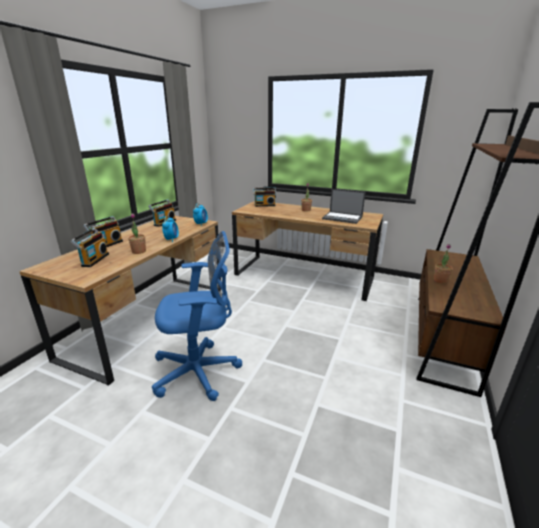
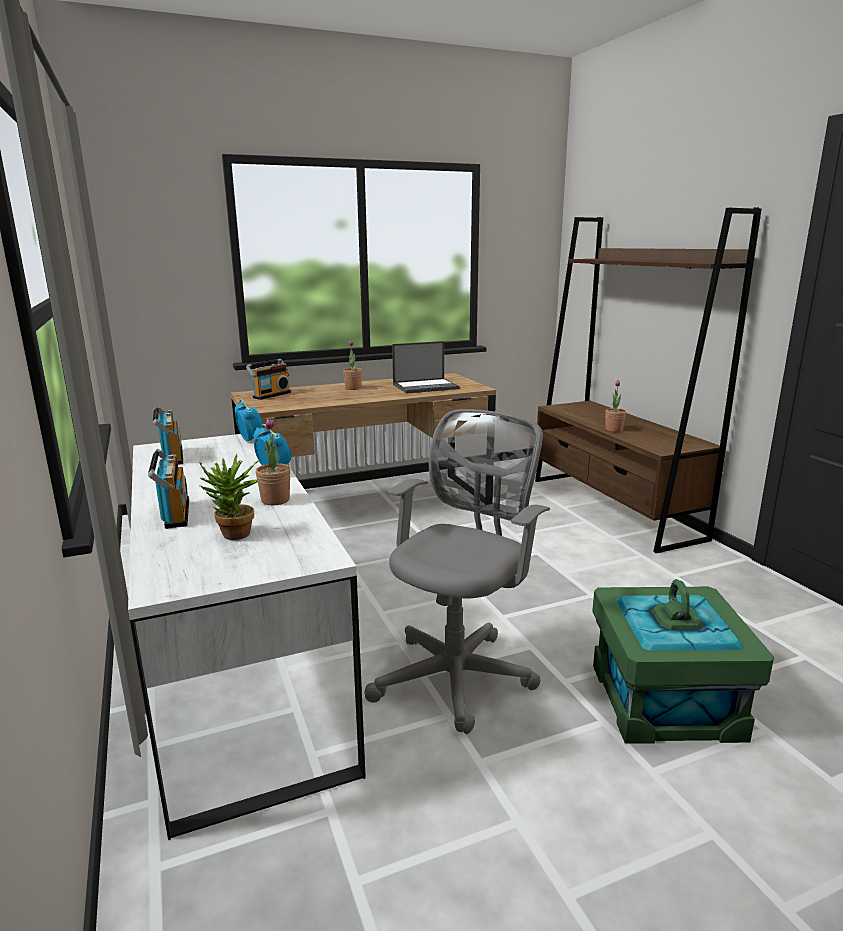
camera: 45 degrees left, 5 degrees down
brown desk [19,216,221,386] -> white desk [128,434,366,840]
radio [70,228,109,267] -> potted plant [200,454,261,540]
blue office chair [152,231,243,401] -> grey office chair [364,409,550,734]
none -> green storage box [592,579,774,744]

